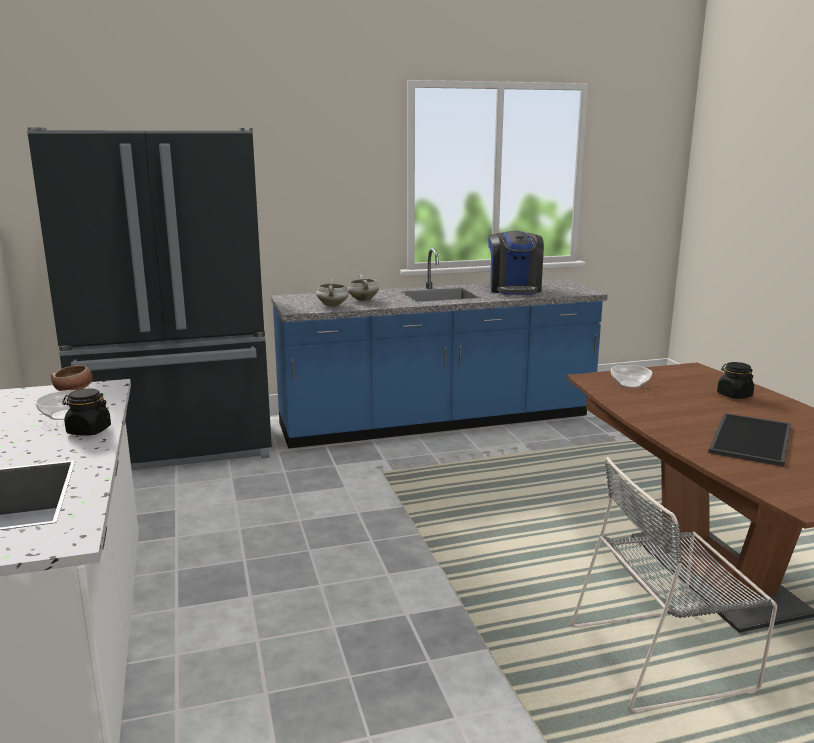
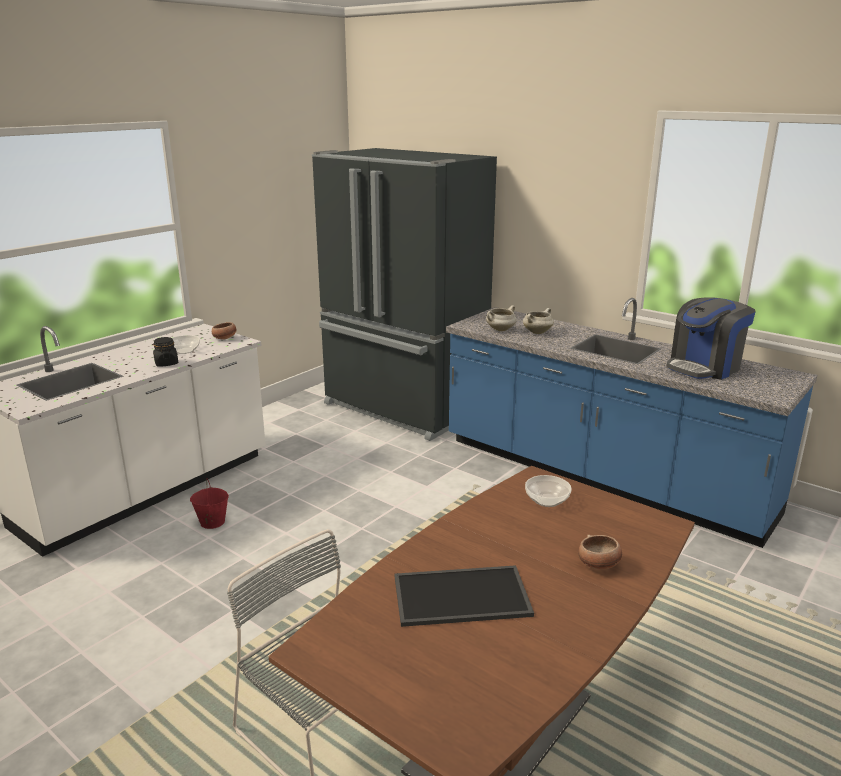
camera: 55 degrees right, 5 degrees up
black jar [717,362,754,399] -> bowl [578,535,622,569]
none -> red bucket [190,479,229,529]

